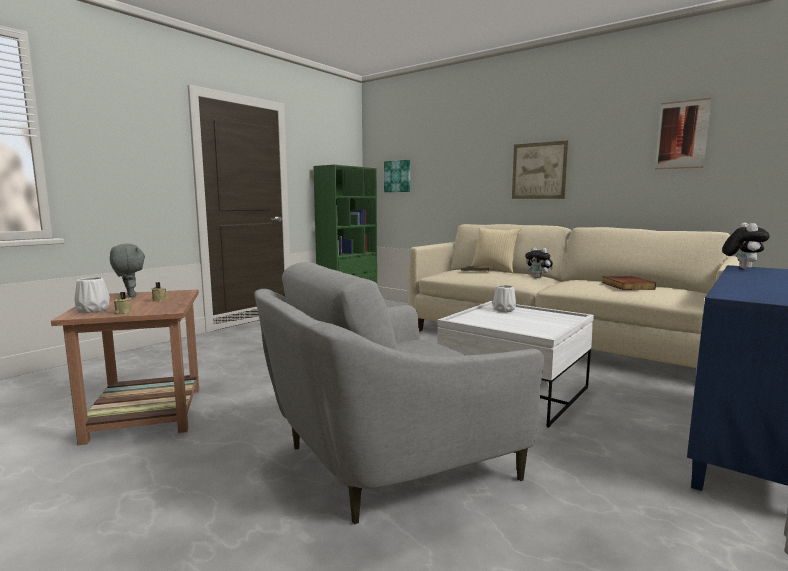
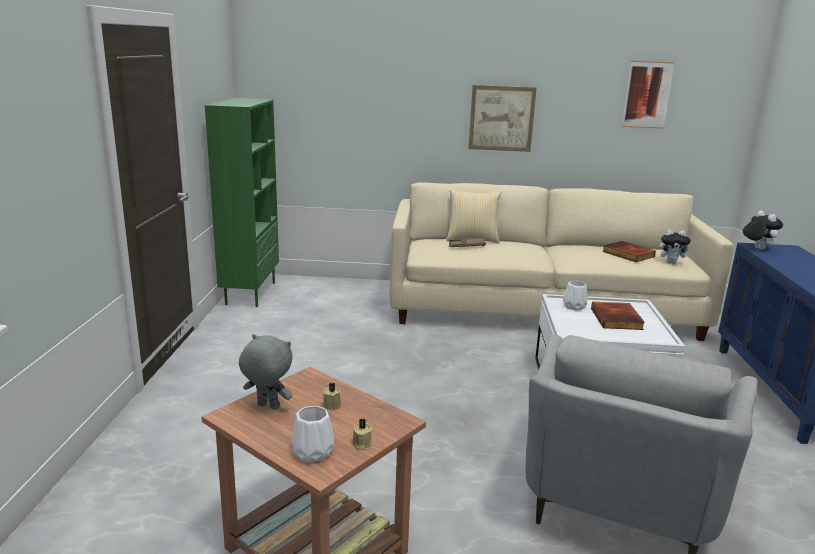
camera: 35 degrees left, 10 degrees up
picture [384,160,410,192] -> none
plush toy [525,247,553,278] -> plush toy moved to [659,230,692,264]
none -> book [591,302,645,330]

